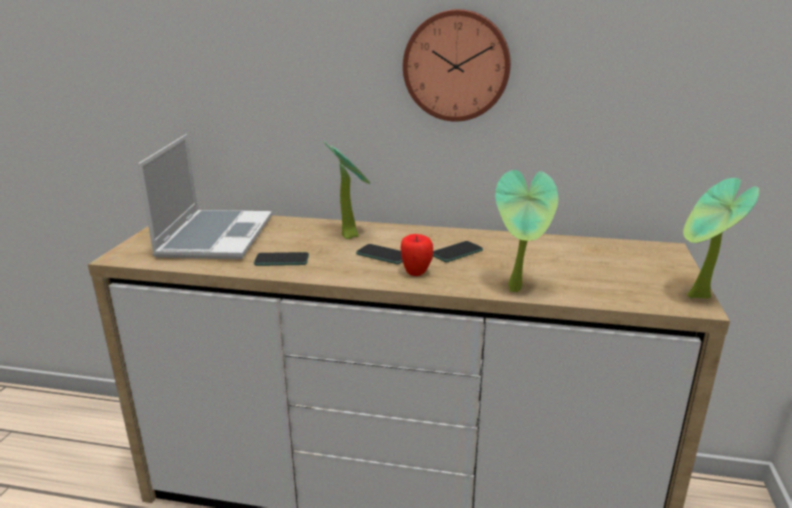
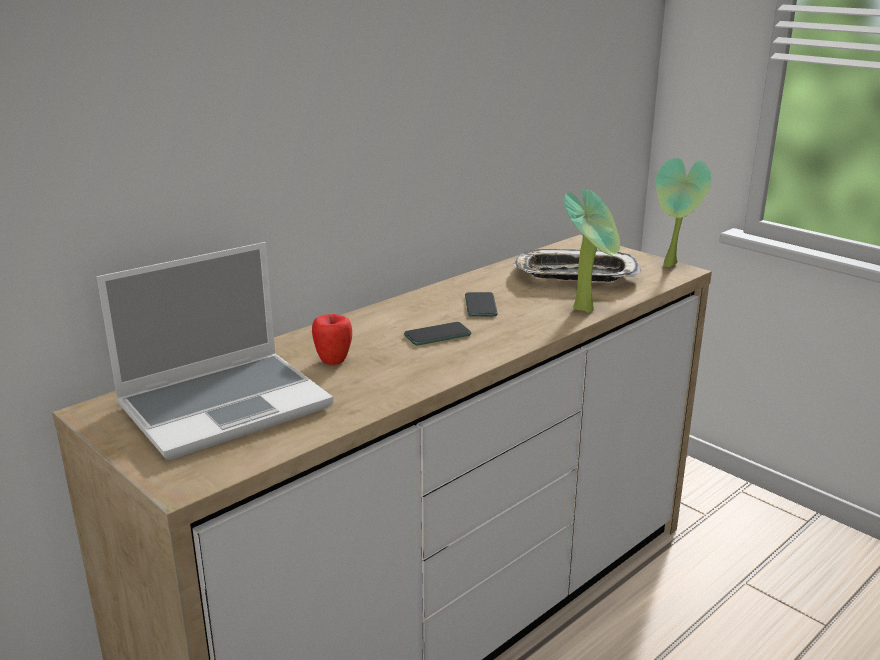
camera: 55 degrees left, 0 degrees up
laptop [137,134,272,259] -> laptop turned 105 degrees clockwise [97,242,333,460]
phone [254,252,309,266] -> none
potted plant [324,141,370,239] -> none
apple [401,234,433,276] -> apple moved to [312,314,352,365]
wall clock [403,9,511,122] -> none
none -> tray [513,249,641,282]

